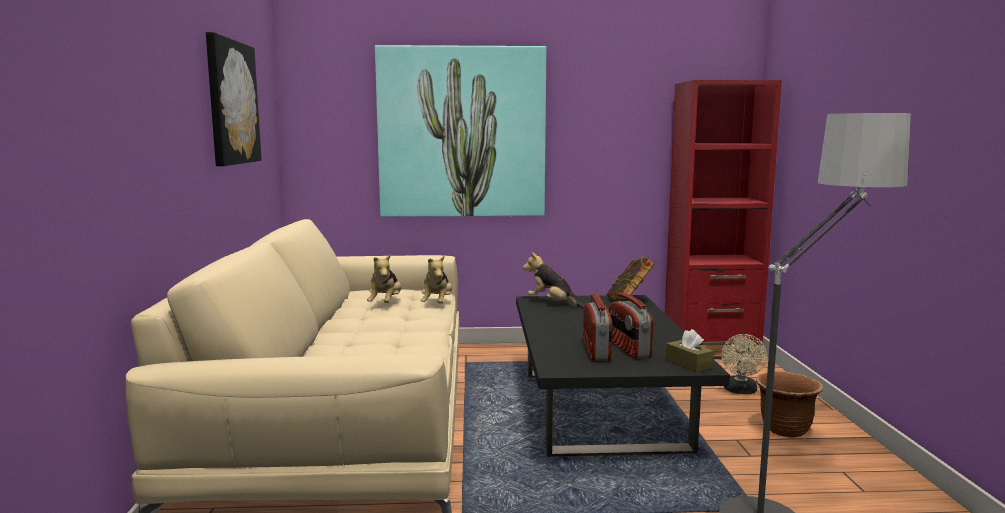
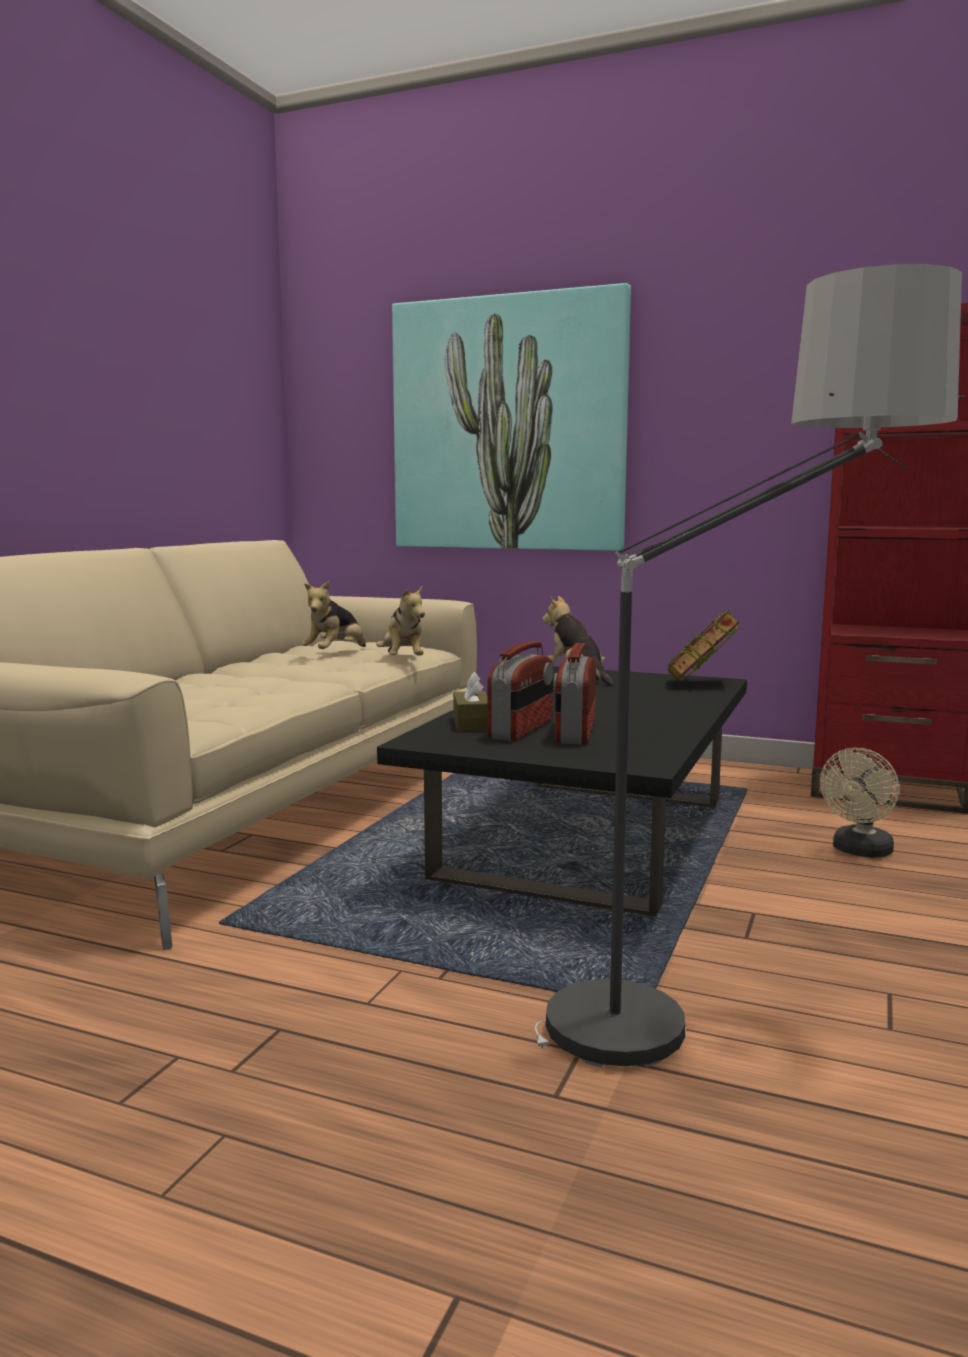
camera: 25 degrees right, 0 degrees up
picture [206,32,262,166] -> none
plush toy [421,255,452,304] -> plush toy turned 45 degrees counterclockwise [376,586,425,655]
brown tissue box [666,329,714,373] -> brown tissue box moved to [453,672,488,732]
brown planter [756,371,823,437] -> none

